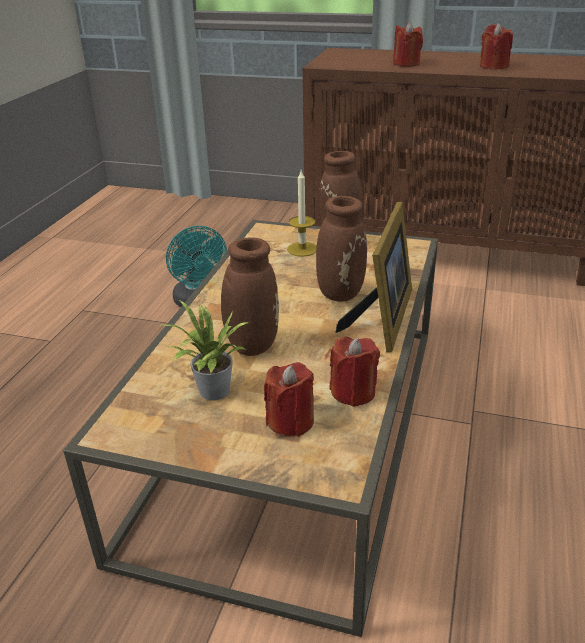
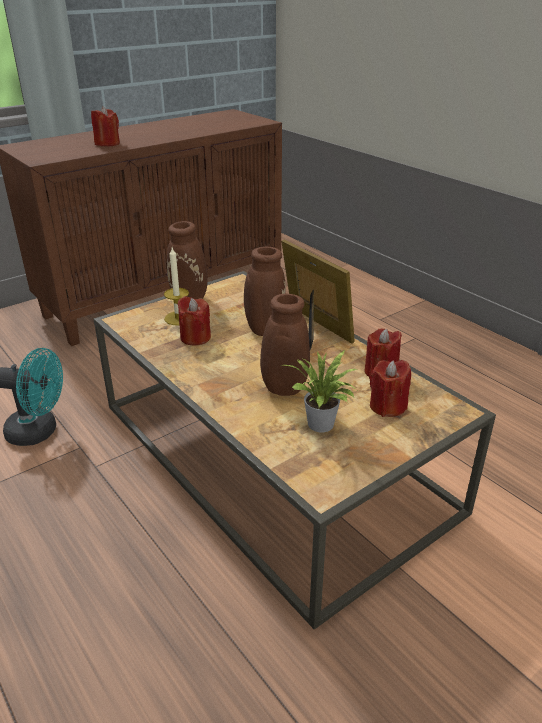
camera: 55 degrees left, 0 degrees up
red candle [480,23,513,70] -> red candle moved to [177,296,211,346]

